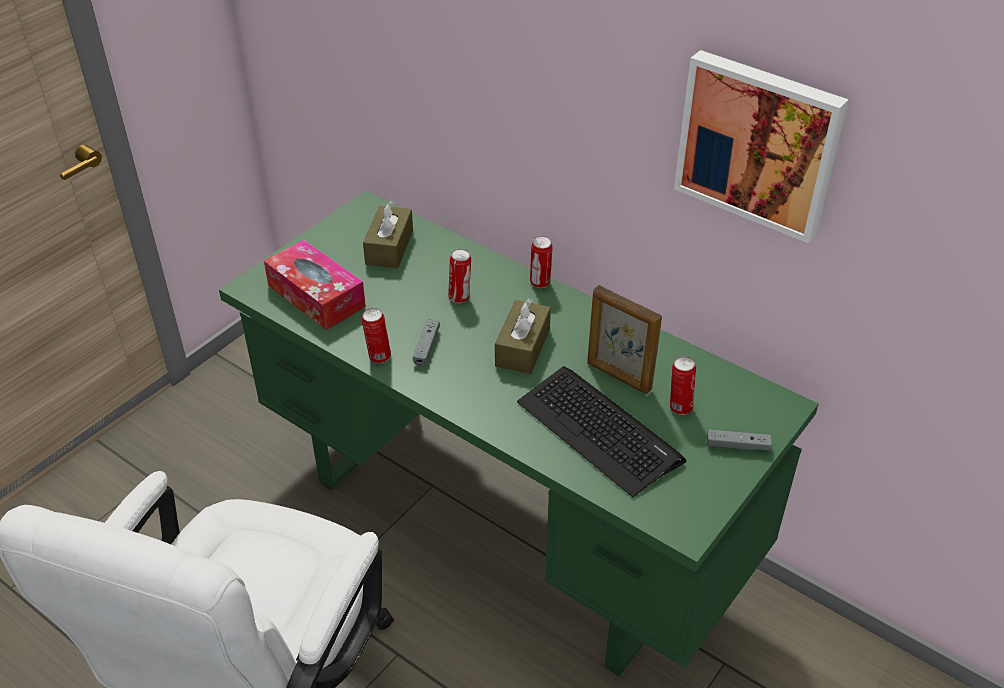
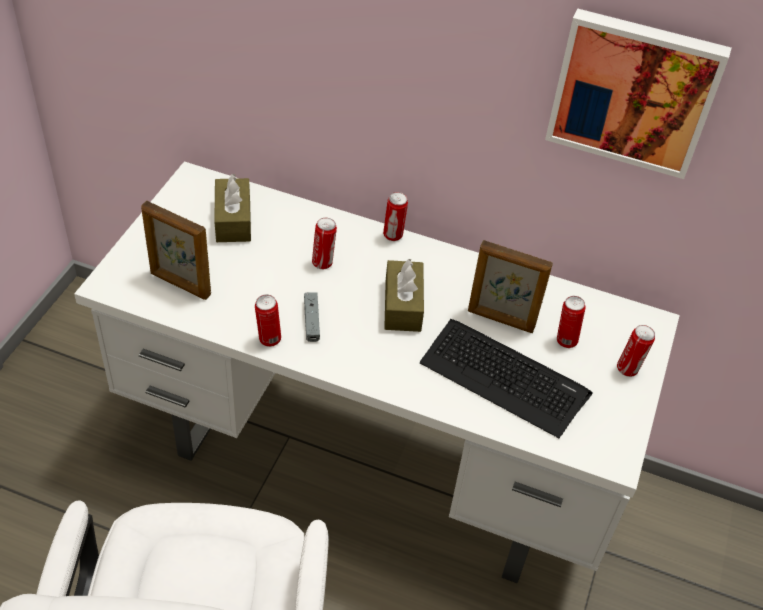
camera: 20 degrees left, 5 degrees up
green desk [219,191,819,676] -> white desk [74,161,680,583]
tissue box [264,240,366,330] -> picture frame [141,201,211,300]
grey game controller [707,429,772,450] -> can [617,325,655,377]

